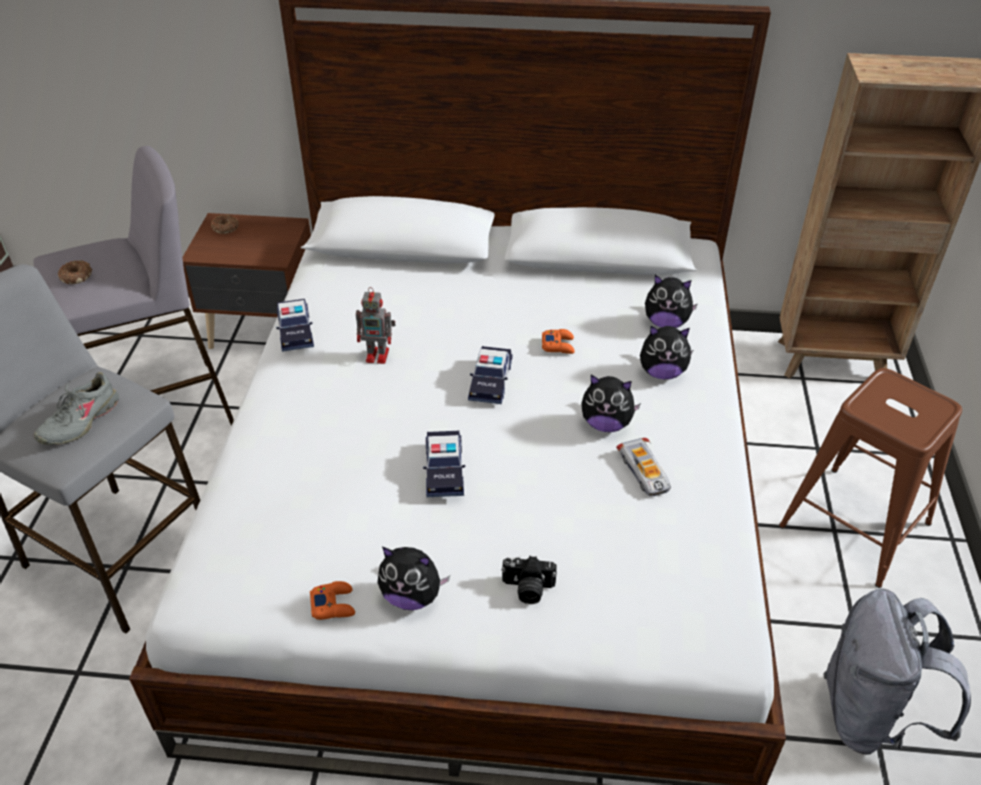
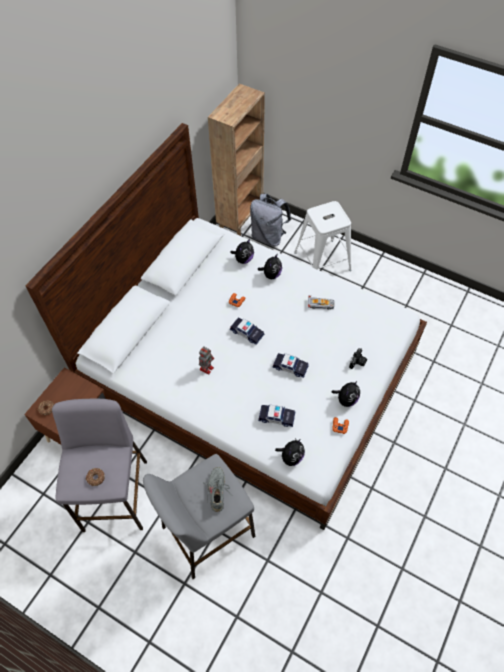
camera: 65 degrees left, 15 degrees up
grey shoe [34,372,119,445] -> grey shoe turned 150 degrees counterclockwise [203,467,230,512]
toy car [276,299,314,352] -> toy car moved to [258,404,295,427]
plush toy [581,375,641,432] -> plush toy moved to [275,439,305,466]
brown stool [779,368,962,588] -> white stool [294,201,351,271]
grey backpack [823,589,971,755] -> grey backpack moved to [250,194,291,246]

